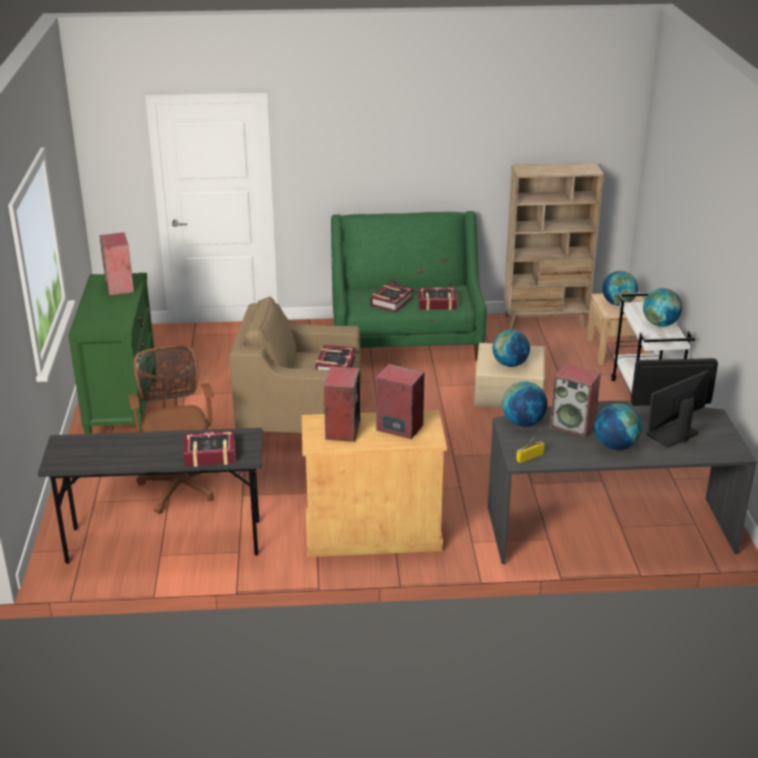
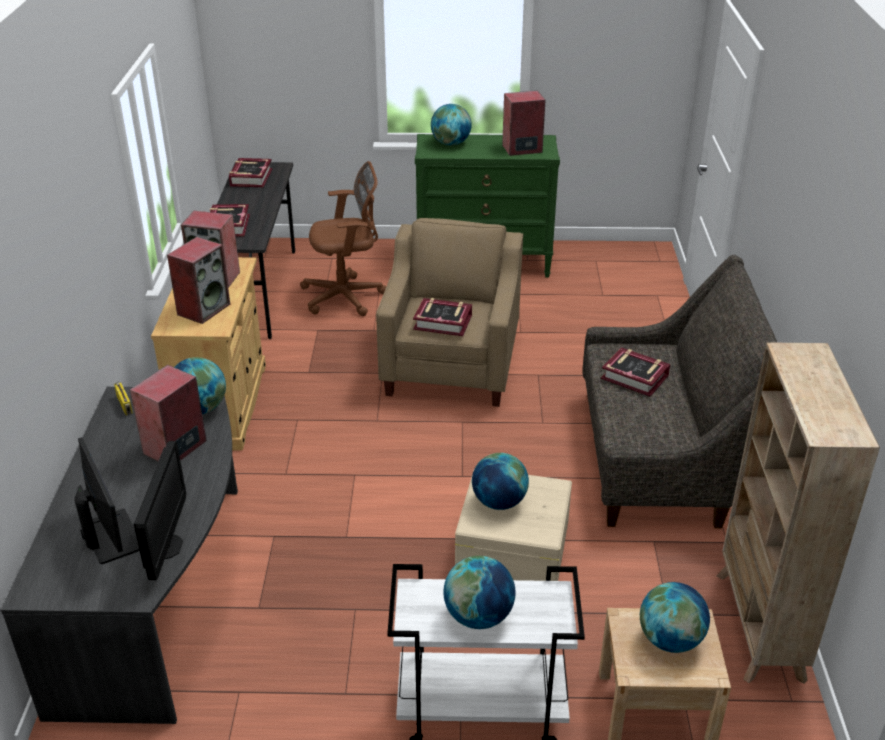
camera: 95 degrees right, 5 degrees up
green sofa [331,211,487,360] -> grey sofa [582,255,777,528]
book [418,288,457,310] -> book moved to [229,158,272,187]
globe [594,404,642,450] -> globe moved to [431,104,472,146]

